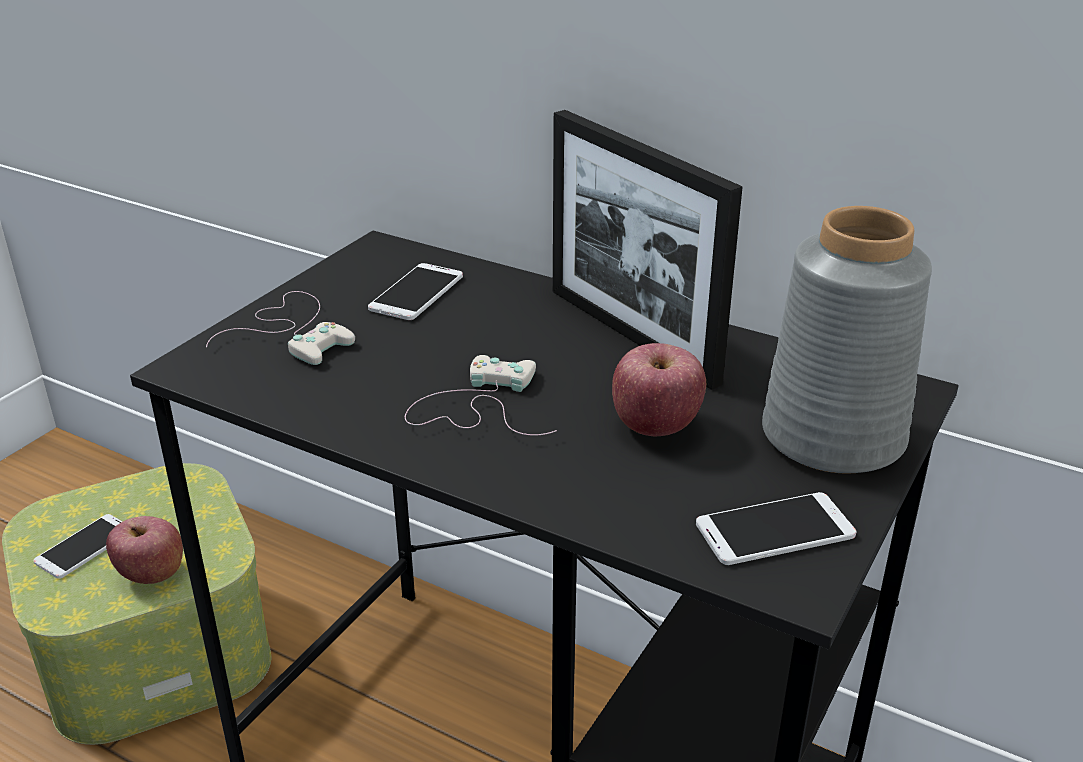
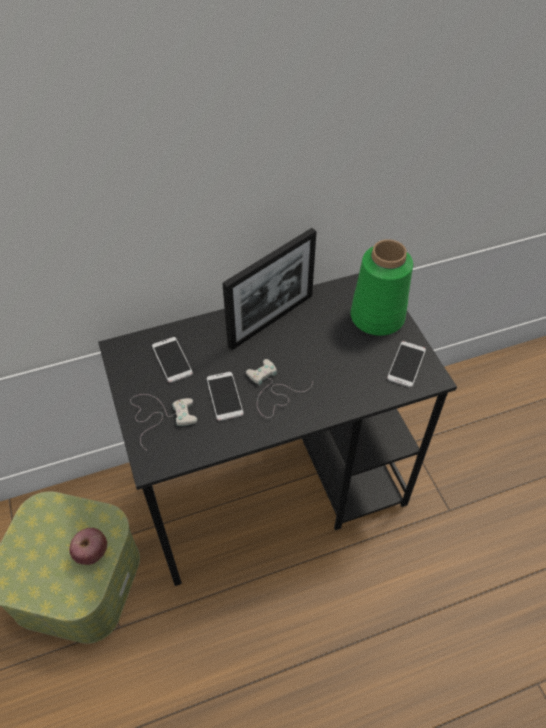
camera: 50 degrees left, 20 degrees up
phone [33,514,123,579] -> phone moved to [207,372,244,421]
picture frame [553,110,743,390] -> picture frame turned 45 degrees counterclockwise [222,228,317,350]
apple [612,343,706,437] -> none
grey vase [762,206,932,473] -> green vase [351,239,413,336]

